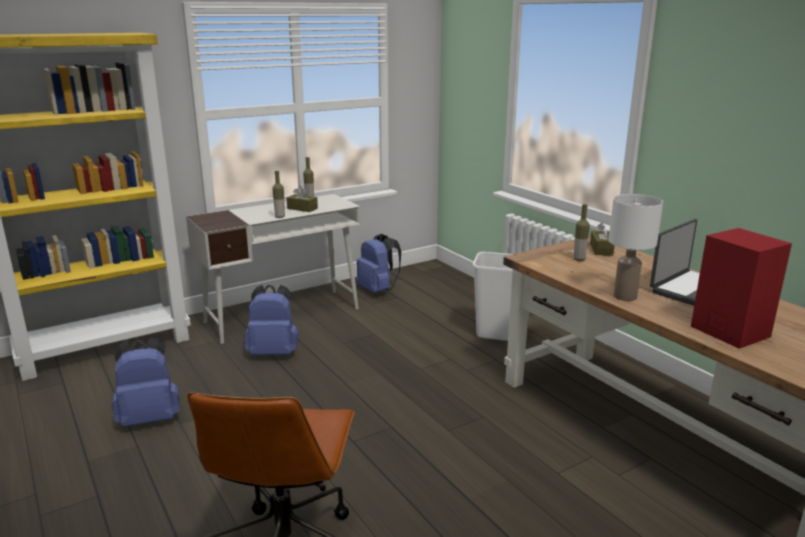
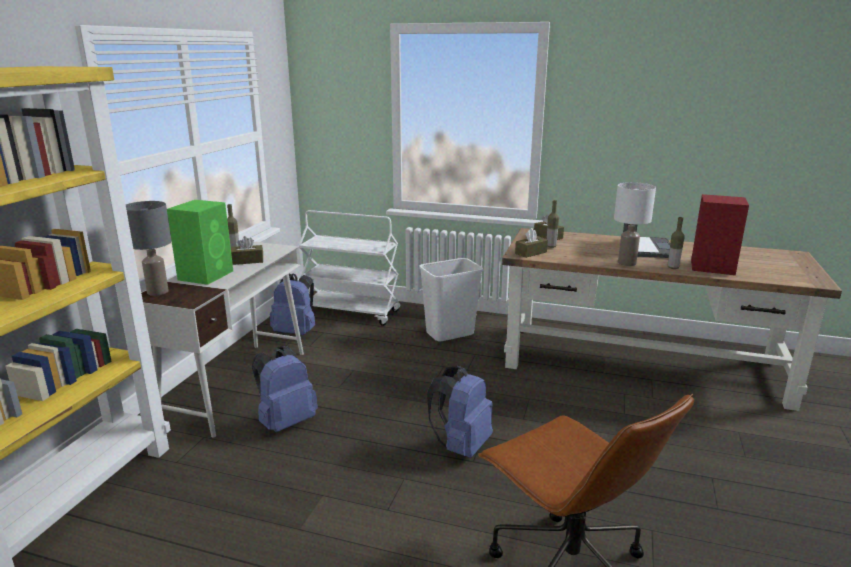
camera: 40 degrees left, 0 degrees up
blue backpack [112,338,179,427] -> blue backpack moved to [427,366,493,458]
bottle [273,171,285,218] -> bottle moved to [668,217,685,269]
none -> grey table lamp [126,201,172,296]
none -> green speaker [167,200,233,285]
none -> white cart [299,210,400,326]
none -> brown tissue box [515,228,548,258]

